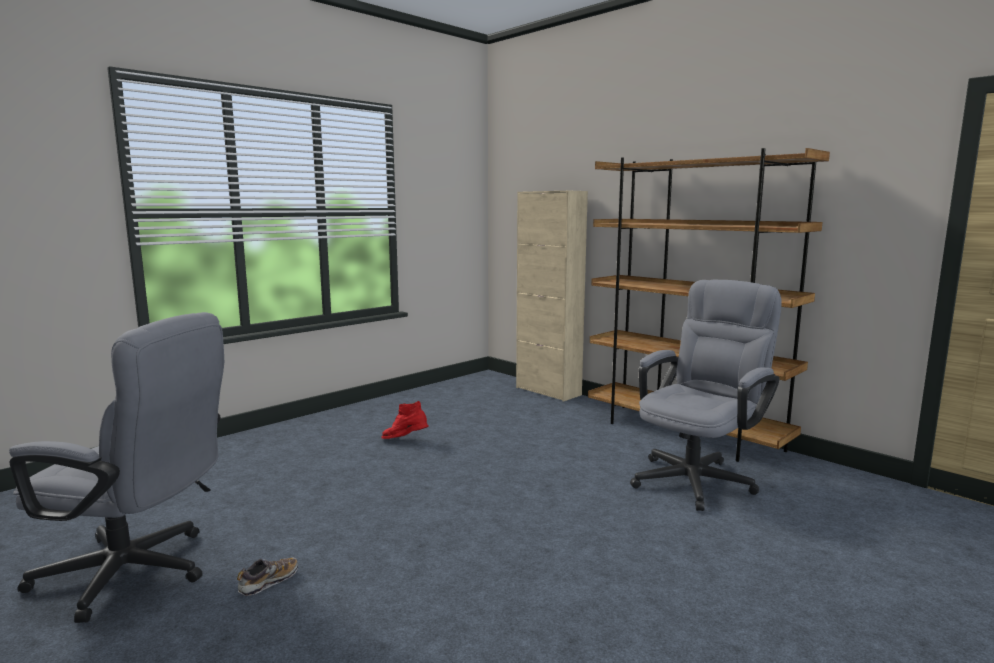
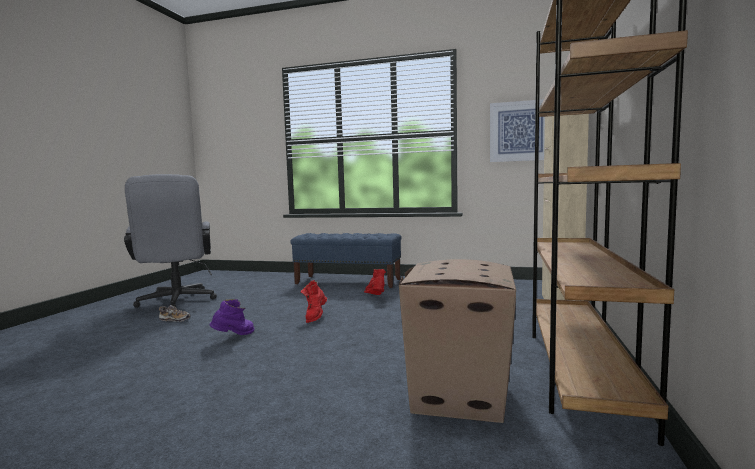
camera: 60 degrees right, 5 degrees down
grey office chair [630,280,782,511] -> cardboard box [399,259,516,423]
none -> purple boot [209,299,254,335]
none -> blue bench [290,233,402,288]
none -> red boot [300,280,327,323]
none -> picture [490,99,545,162]

